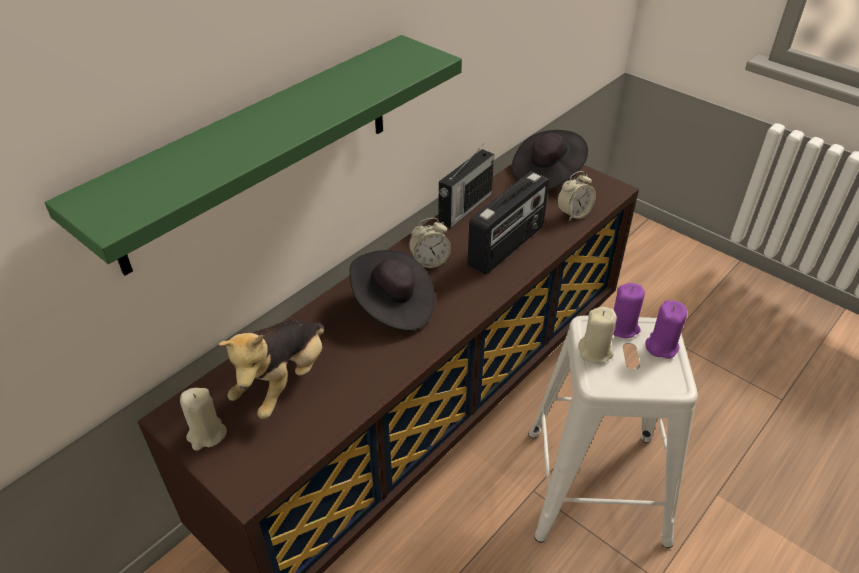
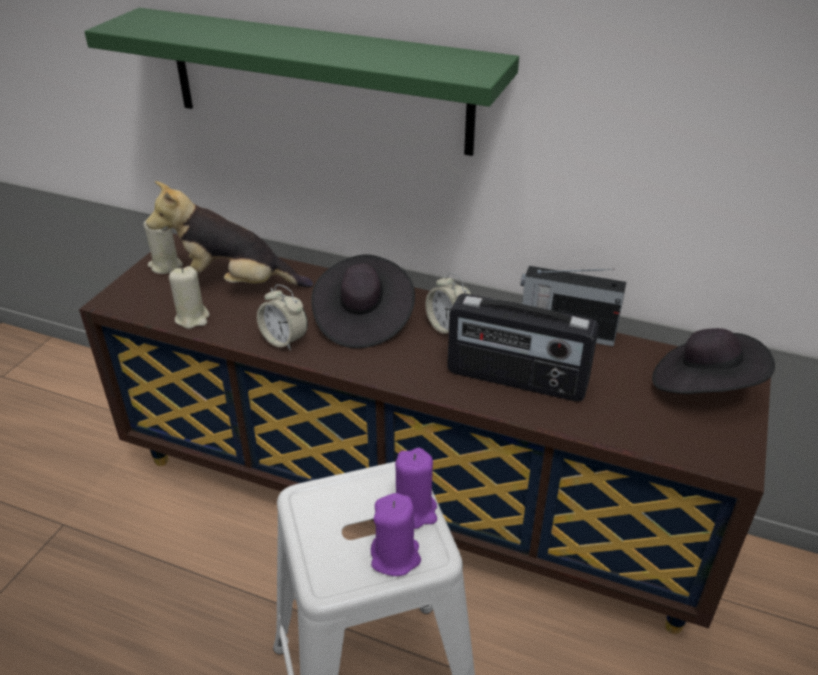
camera: 70 degrees right, 5 degrees down
alarm clock [557,171,596,221] -> alarm clock moved to [257,284,308,351]
beige candle [578,307,617,363] -> beige candle moved to [169,266,210,329]

